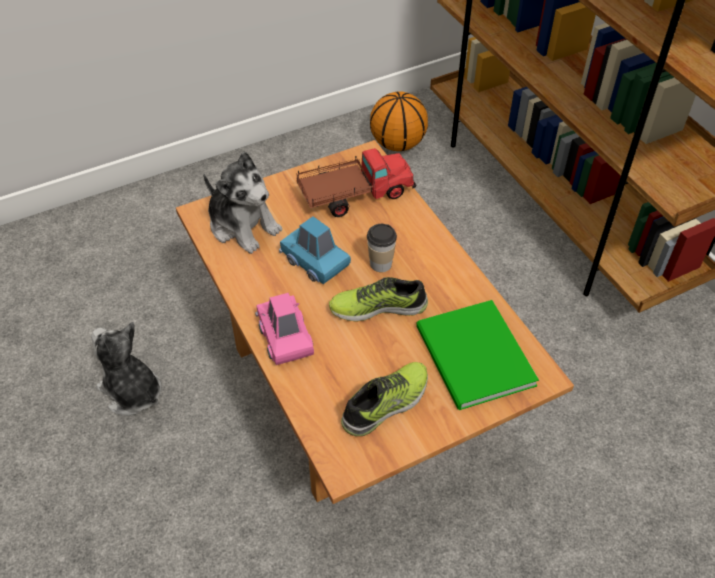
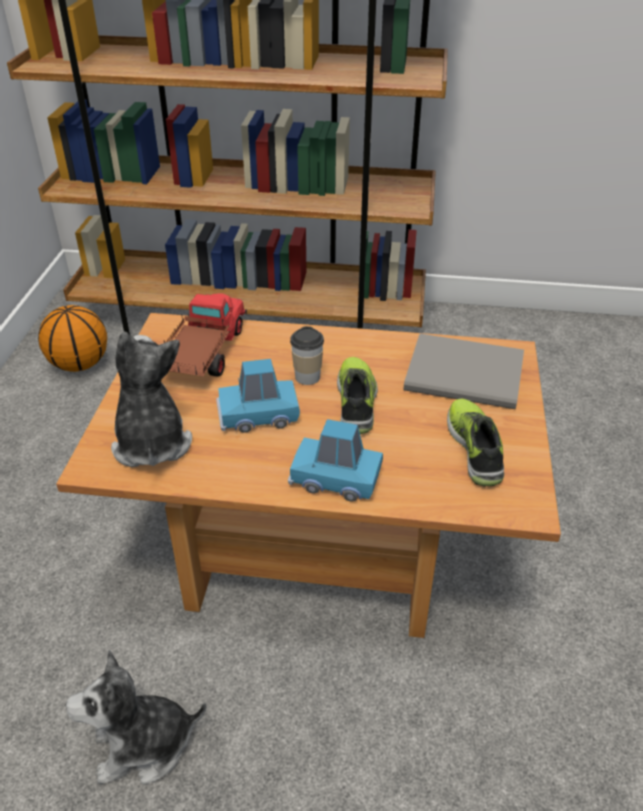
camera: 55 degrees left, 10 degrees down
plush toy [203,152,282,254] -> plush toy turned 90 degrees counterclockwise [111,331,192,467]
pink toy car [255,293,314,365] -> blue toy car [288,419,383,502]
shoe [329,277,428,322] -> shoe turned 150 degrees clockwise [337,357,378,434]
green book [416,300,539,410] -> grey book [403,334,524,409]

